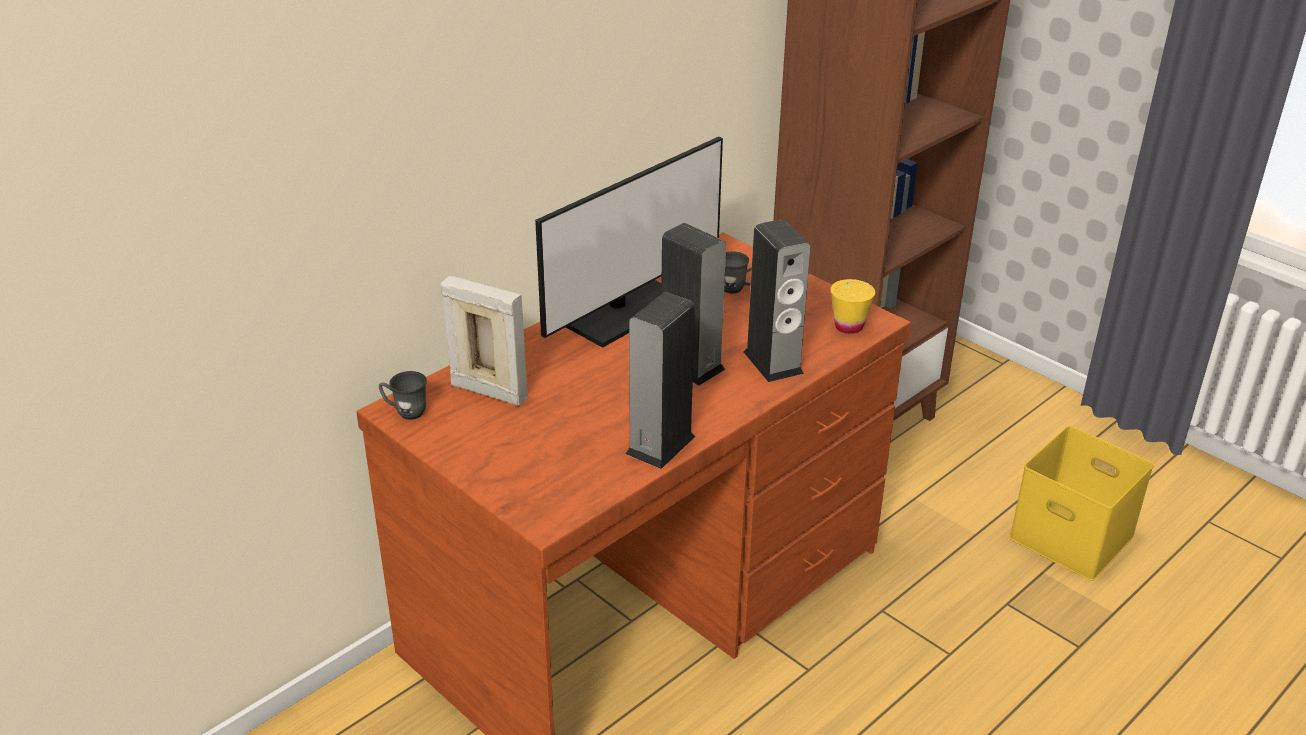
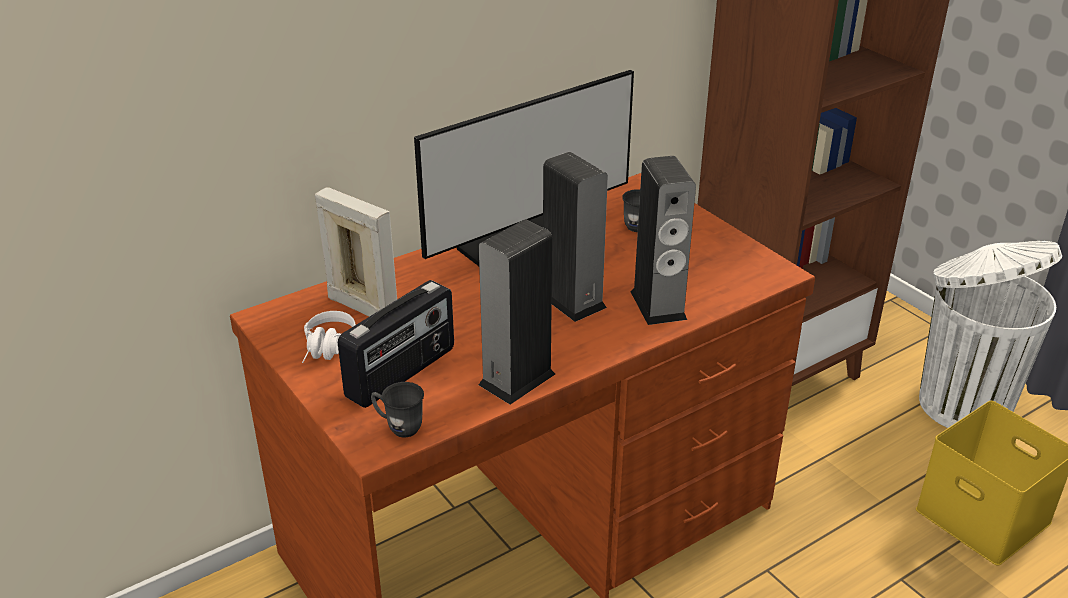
camera: 10 degrees right, 0 degrees up
grey mug [379,371,427,420] -> grey mug moved to [371,382,424,437]
yellow cup [830,279,875,334] -> none
none -> white headphones [302,311,356,363]
none -> radio [338,280,454,408]
none -> white trash can [919,241,1062,428]

